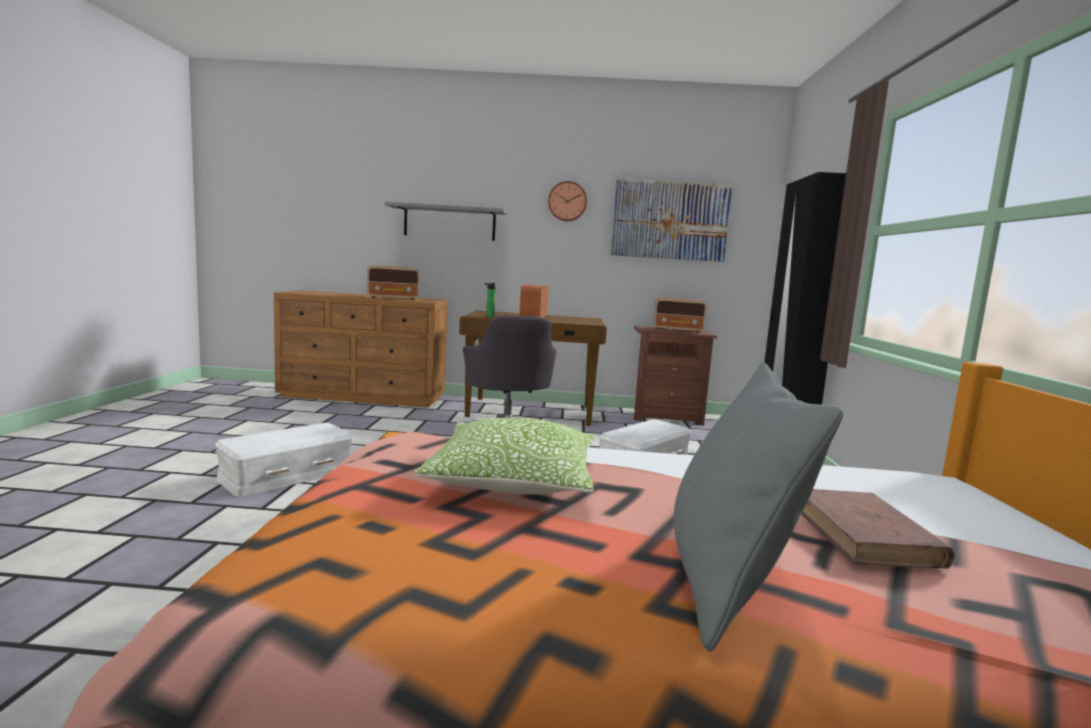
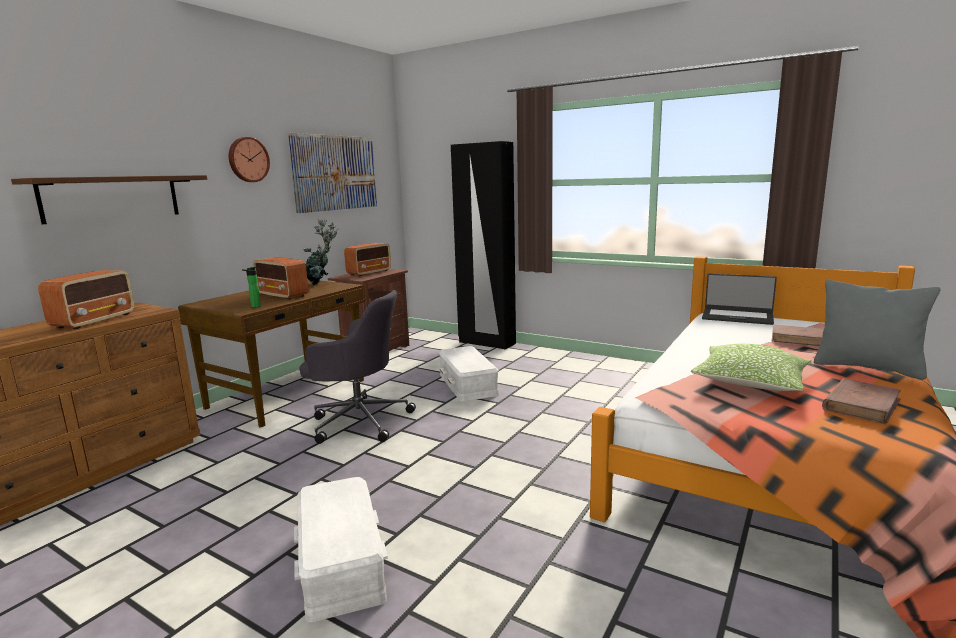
camera: 60 degrees left, 5 degrees up
grey shelf [385,202,507,241] -> brown shelf [11,175,207,224]
none -> potted plant [303,218,338,285]
none -> laptop [702,274,777,325]
none -> brown book [822,379,901,424]

